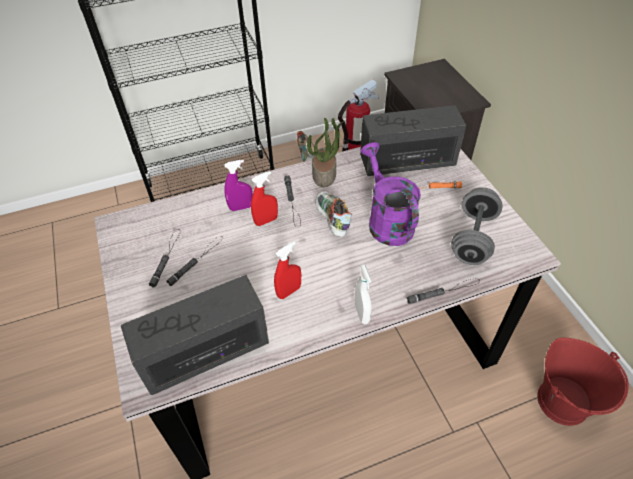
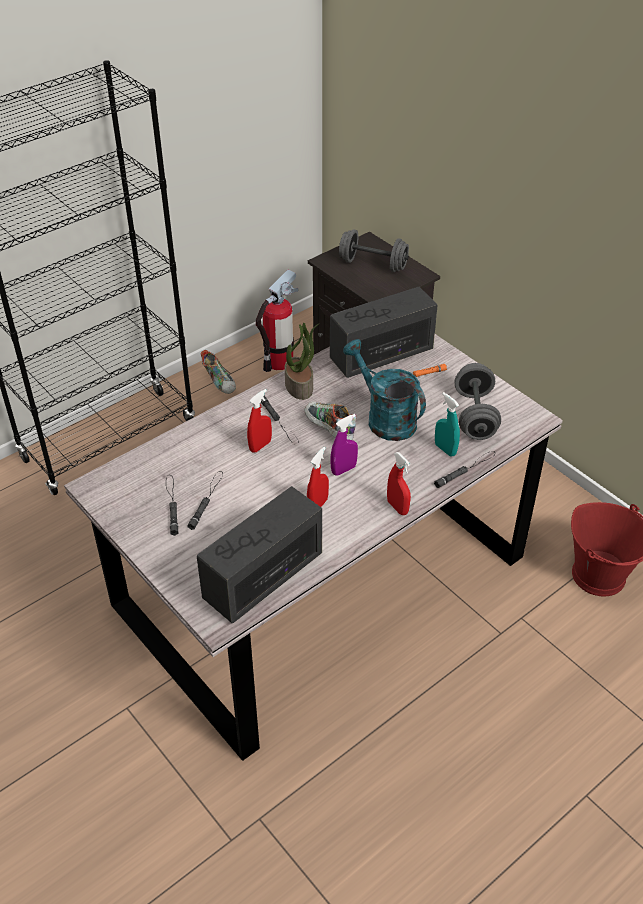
camera: 20 degrees left, 5 degrees down
purple spray bottle [224,160,253,211] -> purple spray bottle moved to [330,414,358,476]
white spray bottle [355,264,372,324] -> red spray bottle [387,452,411,515]
purple watering can [361,142,421,246] -> turquoise watering can [343,339,426,441]
none -> grey dumbbell [339,229,409,272]
none -> turquoise spray bottle [435,392,460,457]

